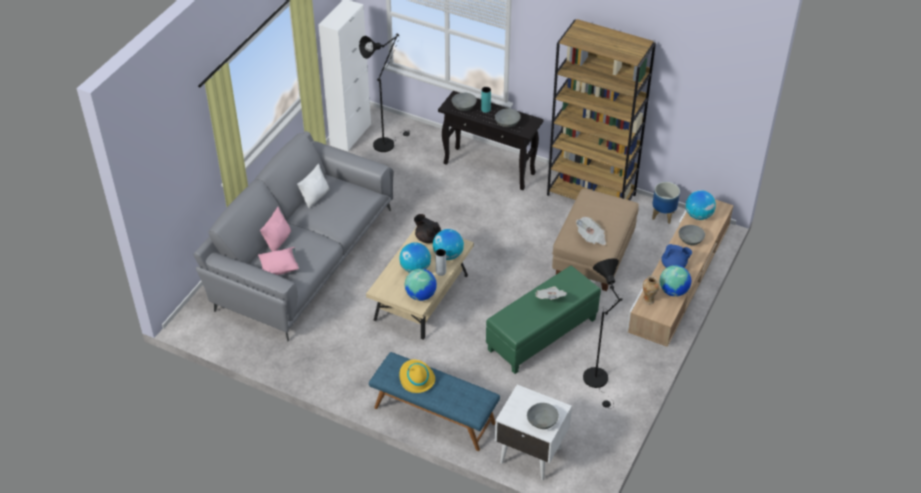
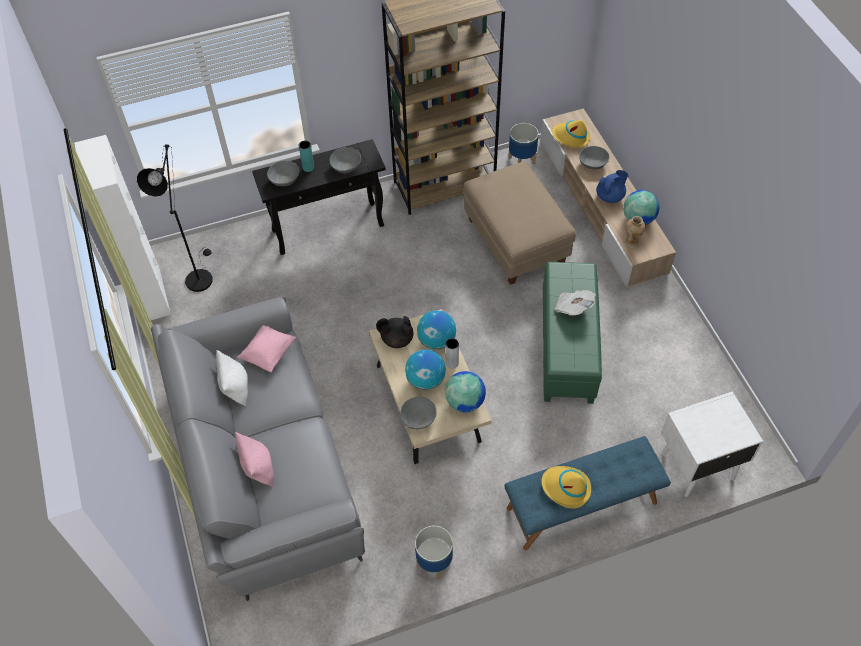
camera: 45 degrees left, 10 degrees up
pink pillow [258,247,300,275] -> pink pillow moved to [237,325,296,372]
grey bowl [527,403,559,429] -> grey bowl moved to [400,397,437,429]
newspaper [576,217,606,245] -> none
black floor lamp [583,258,623,409] -> none
globe [685,190,716,220] -> yellow hat [552,120,590,148]
none -> planter [415,526,453,580]

